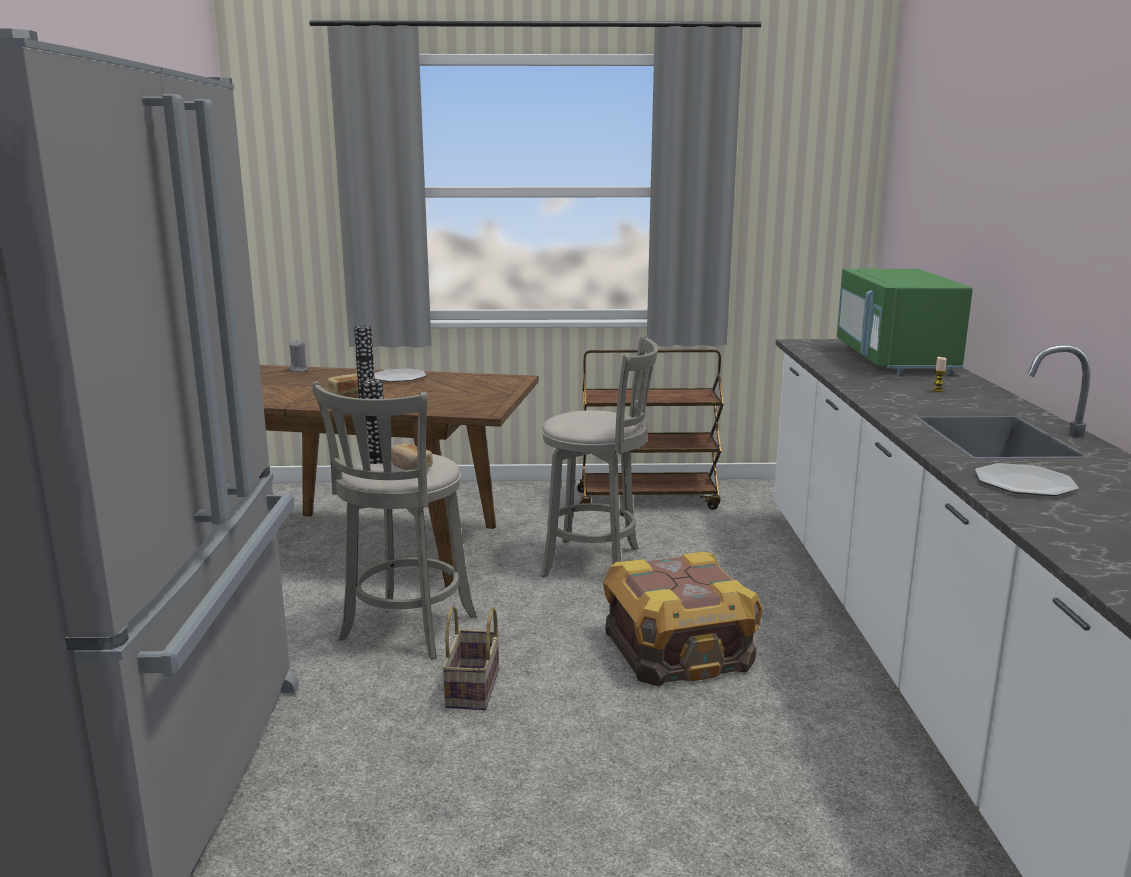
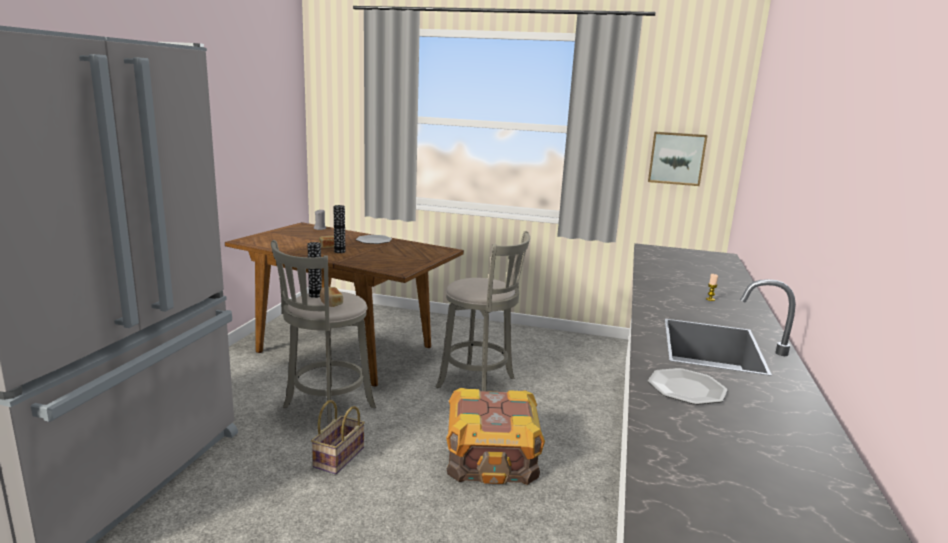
camera: 15 degrees right, 0 degrees up
brown cart [577,349,724,510] -> none
green microwave [837,269,973,375] -> none
none -> picture [648,132,707,186]

